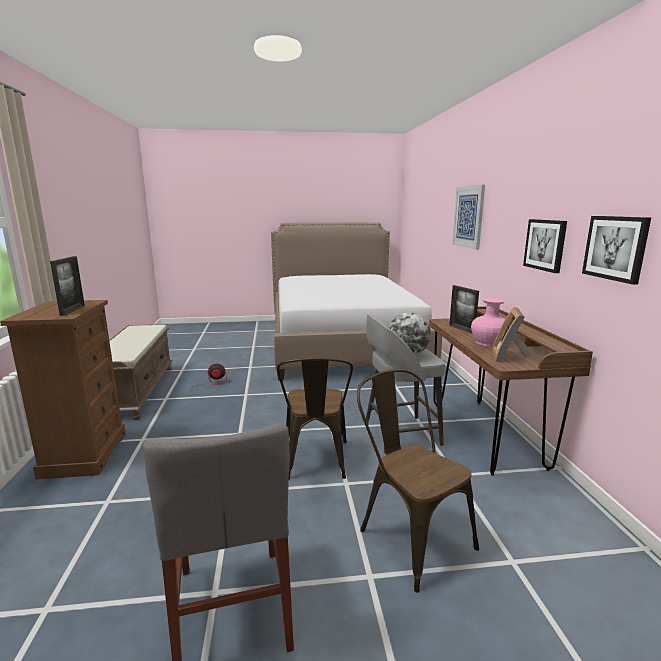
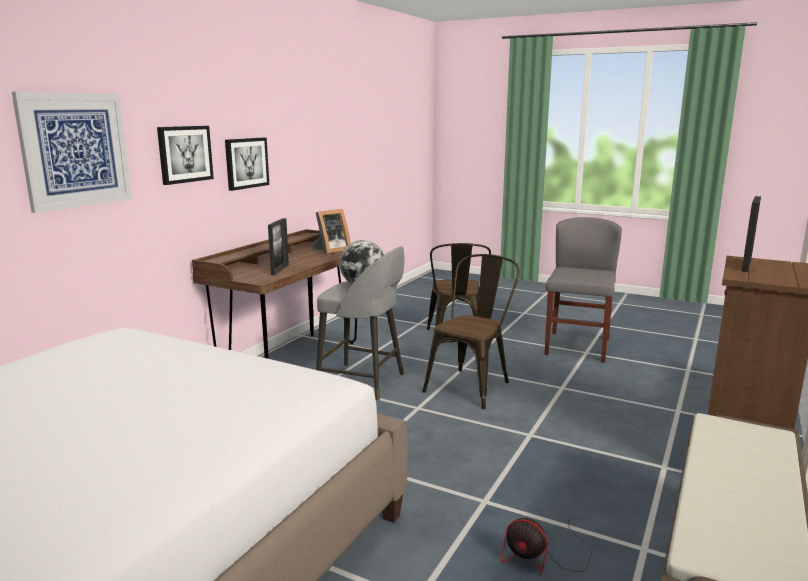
camera: 145 degrees left, 0 degrees up
pink vase [471,298,505,347] -> none
picture [582,216,651,285] -> picture moved to [157,126,214,185]

